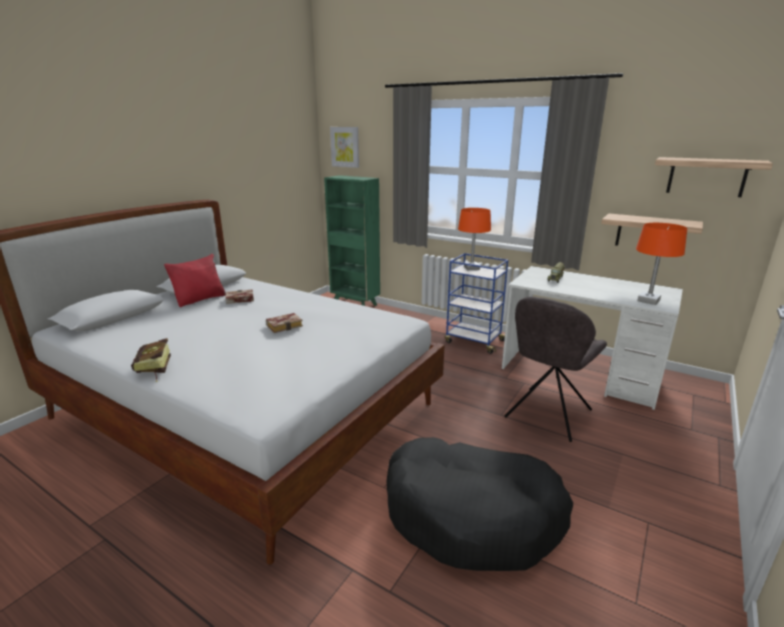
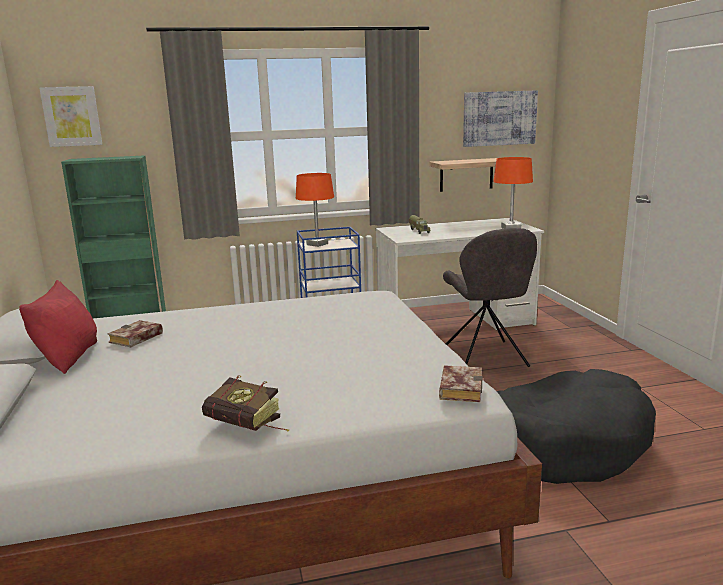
camera: 45 degrees left, 5 degrees down
book [266,313,303,333] -> book moved to [439,365,483,402]
shelf [655,157,773,197] -> picture [463,90,538,147]

